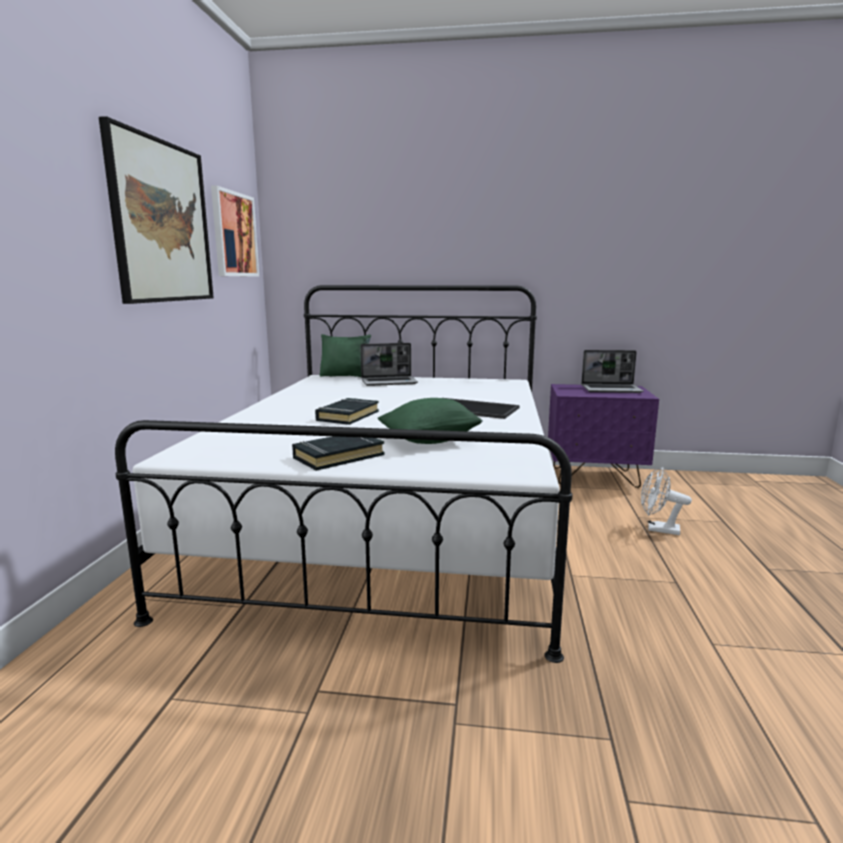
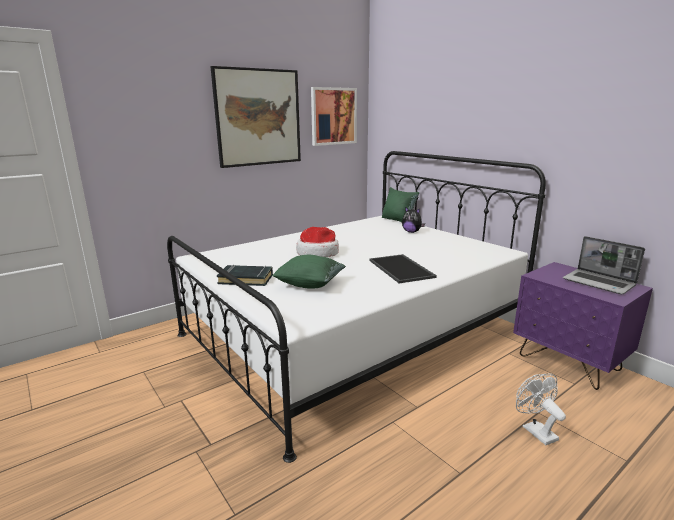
camera: 45 degrees right, 5 degrees up
black book [315,398,379,425] -> hat [296,227,339,257]
laptop [360,343,418,386] -> plush toy [402,207,425,233]

